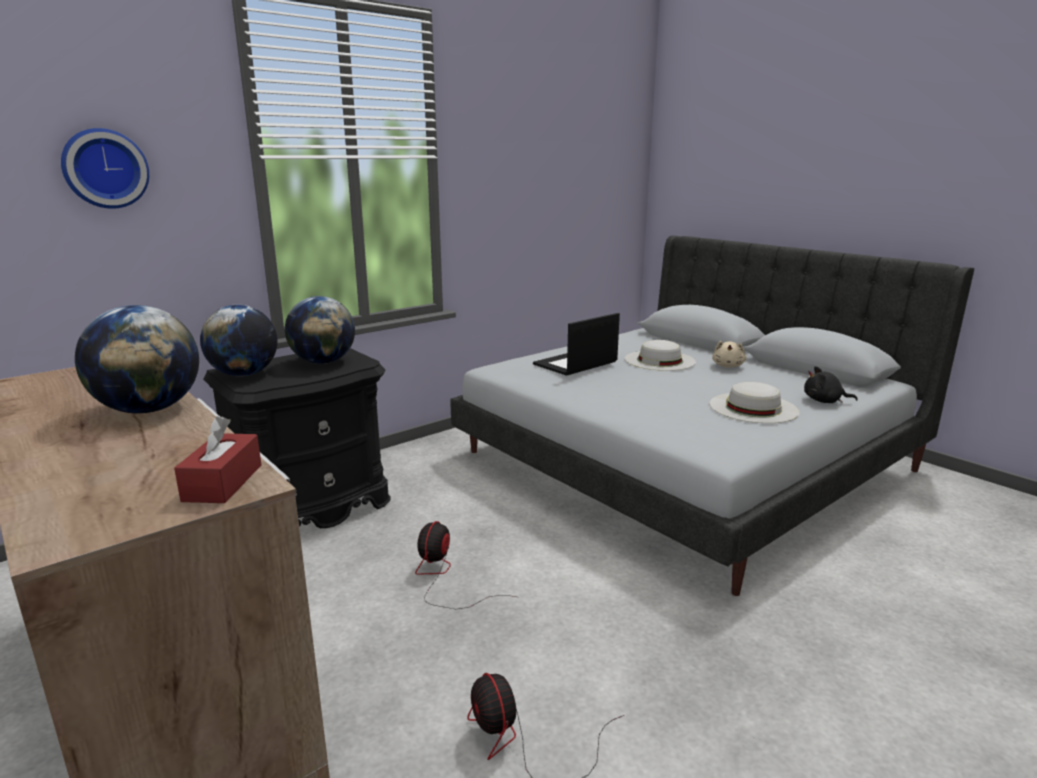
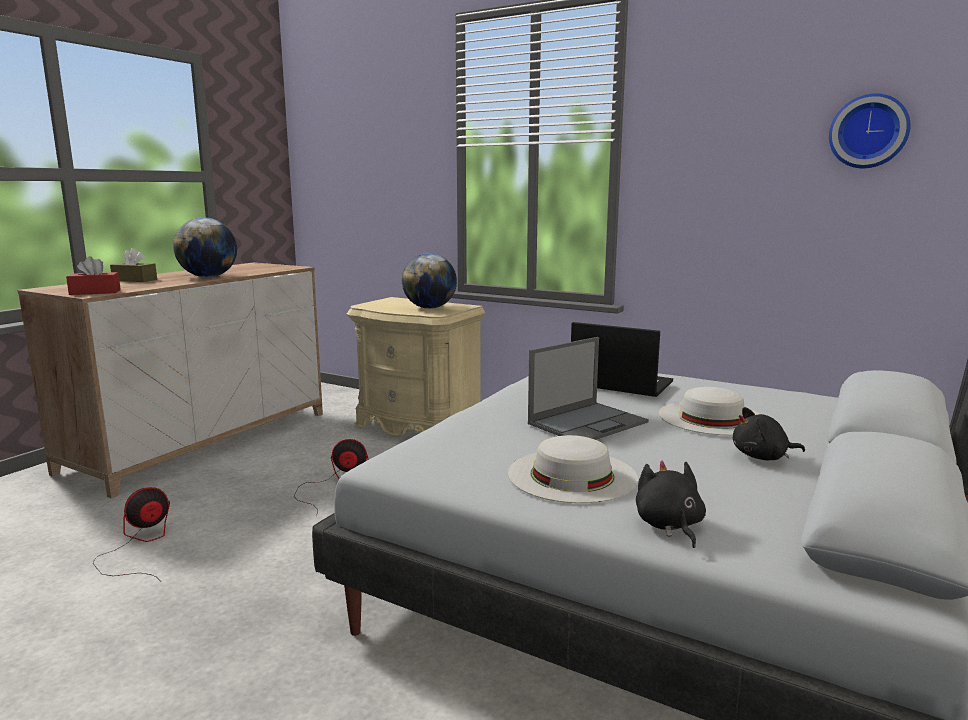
camera: 70 degrees right, 5 degrees down
wall clock [61,128,149,209] -> wall clock moved to [829,93,911,168]
globe [200,305,277,376] -> none
black nightstand [203,348,391,528] -> beige nightstand [347,297,485,437]
beige plush toy [712,341,746,368] -> black plush toy [733,407,805,460]
none -> brown tissue box [110,248,157,282]
none -> laptop [528,337,649,440]

